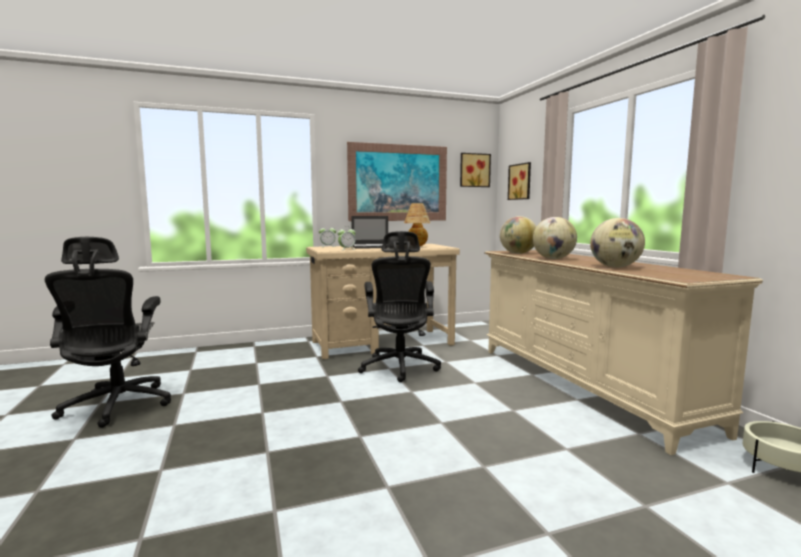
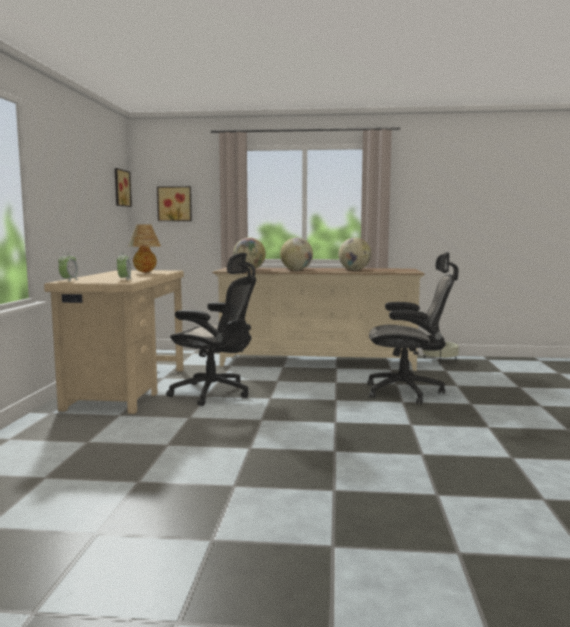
camera: 65 degrees left, 0 degrees up
office chair [45,237,171,428] -> office chair moved to [367,252,459,404]
picture [347,142,447,221] -> none
laptop [351,216,388,249] -> none

